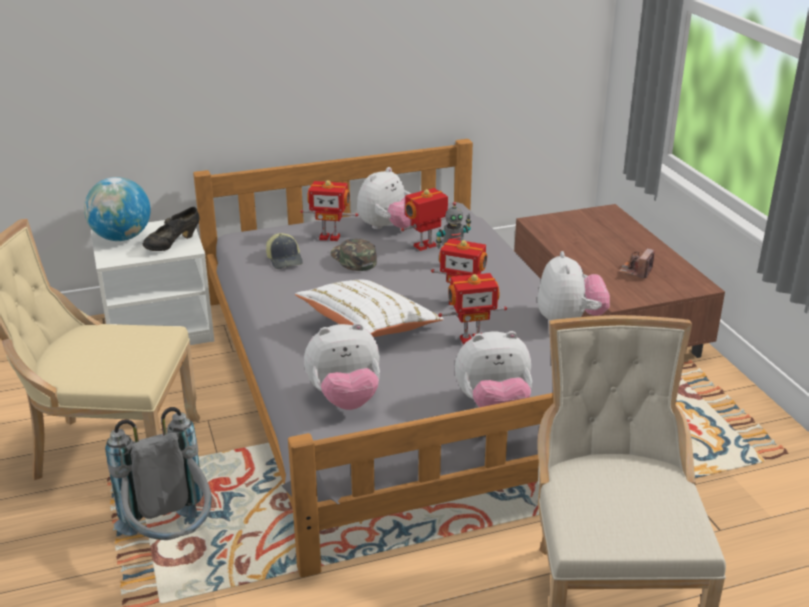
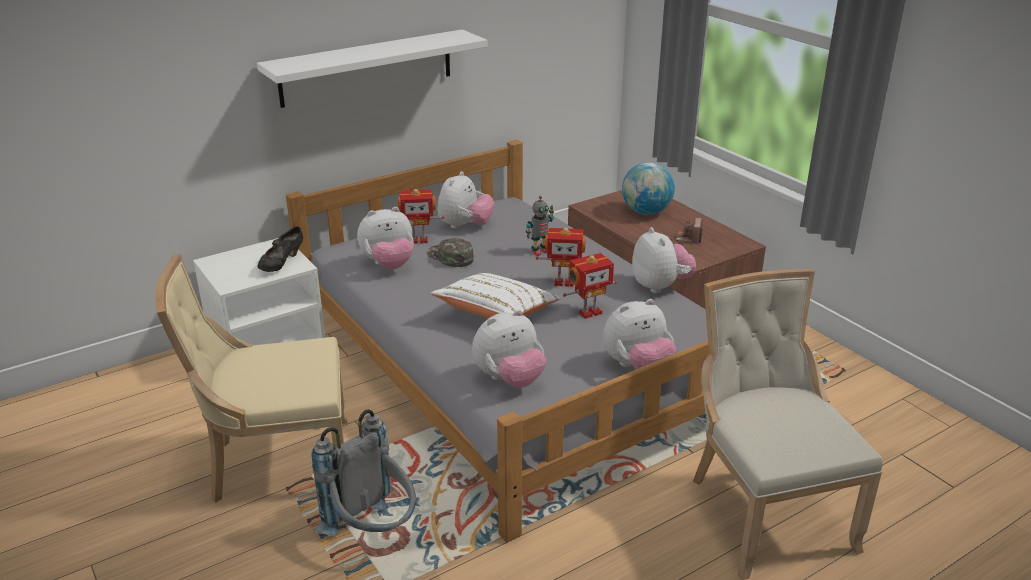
camera: 15 degrees left, 0 degrees up
globe [84,177,151,241] -> globe moved to [622,162,675,215]
cap [266,233,303,269] -> plush toy [357,207,414,269]
toy robot [401,188,448,251] -> none
none -> white shelf [257,29,487,108]

